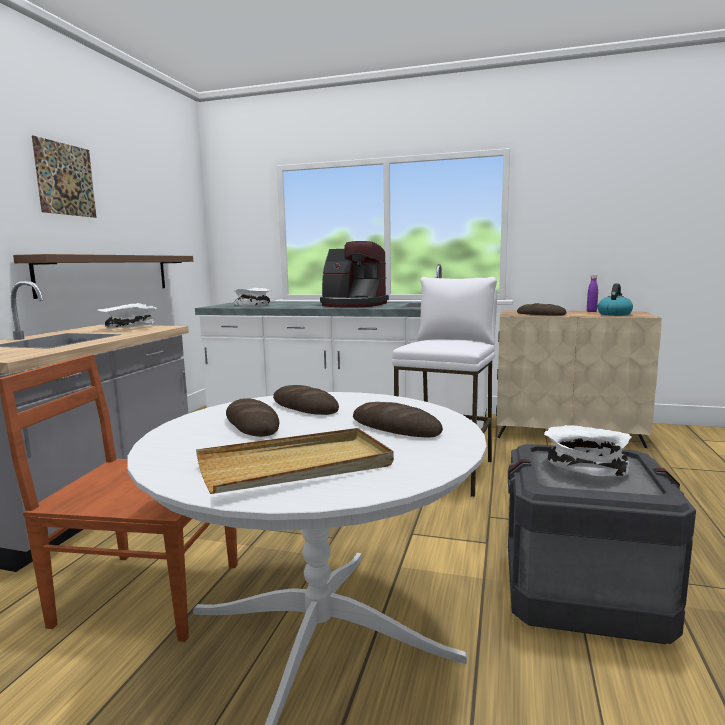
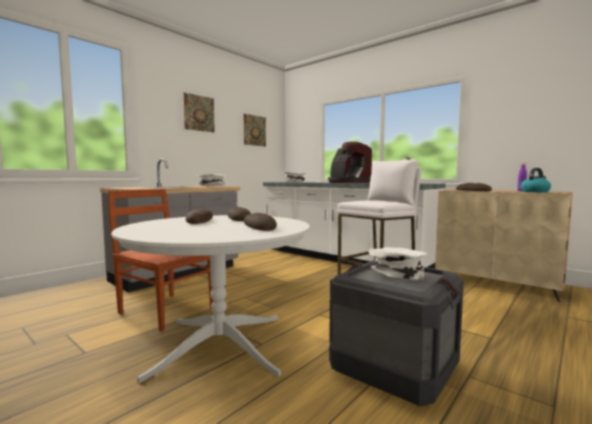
camera: 25 degrees right, 5 degrees down
brown shelf [13,254,193,299] -> none
beige tray [196,428,394,494] -> none
none -> picture [244,114,266,147]

